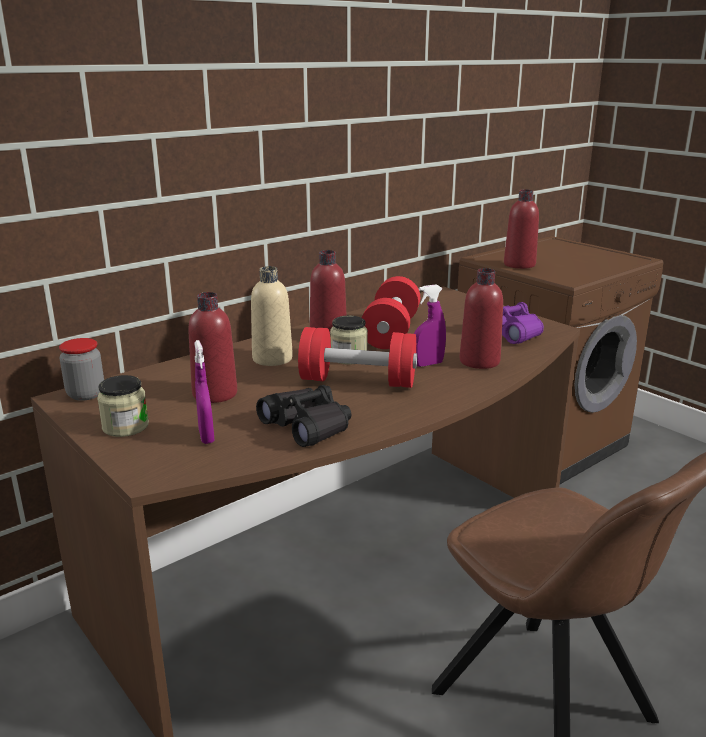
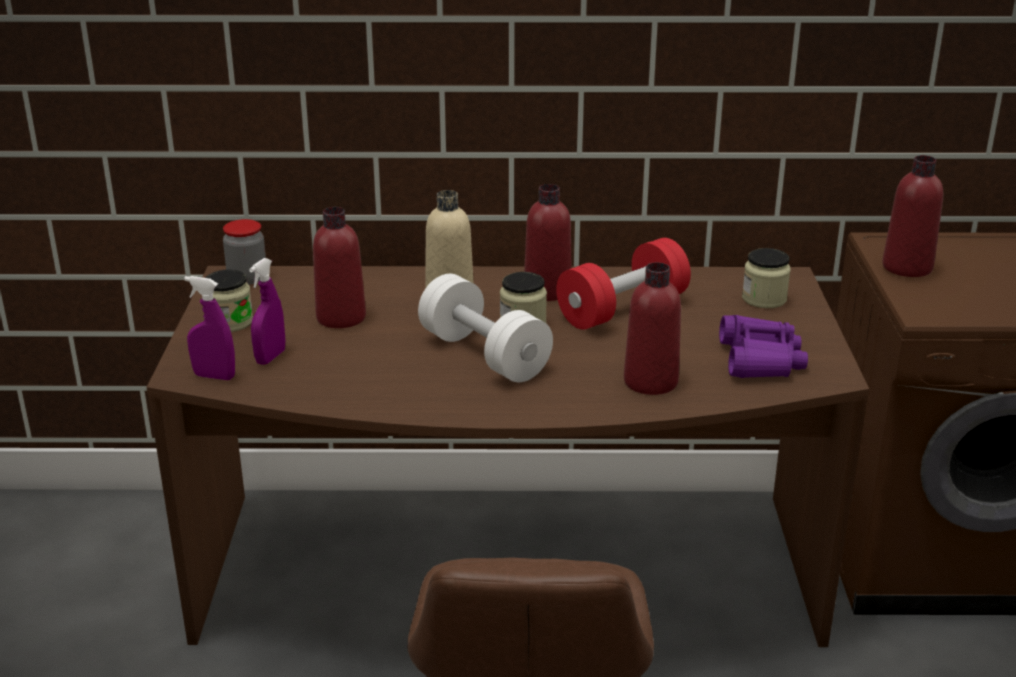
camera: 40 degrees right, 5 degrees up
black binoculars [256,385,351,447] -> none
red dumbbell [298,327,417,388] -> white dumbbell [418,274,553,382]
purple spray bottle [414,284,446,367] -> purple spray bottle moved to [184,276,235,380]
none -> jar [742,248,791,308]

